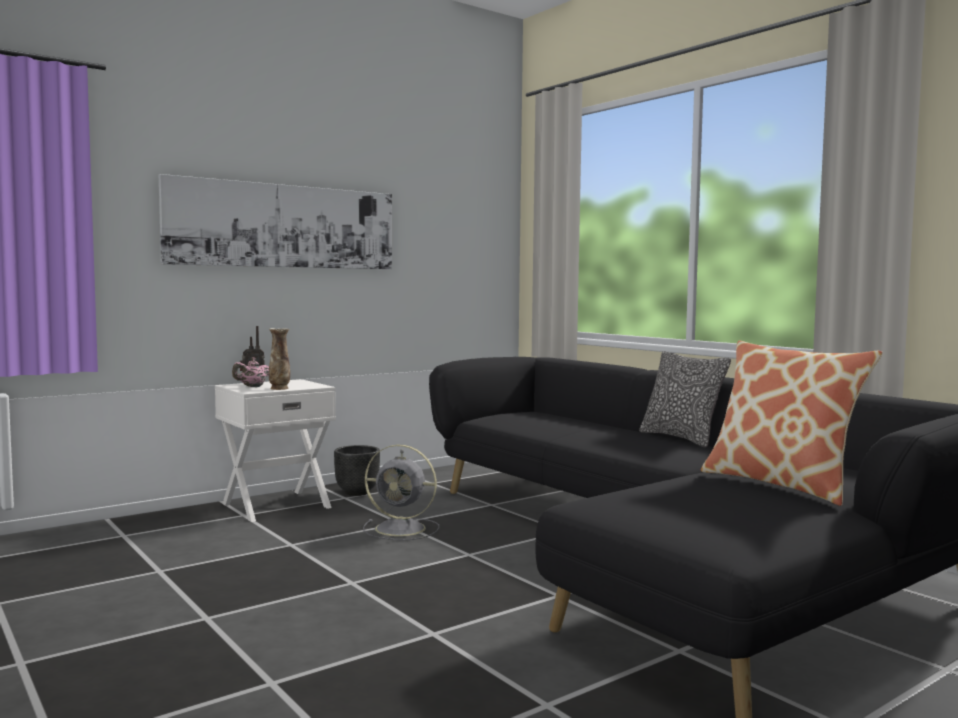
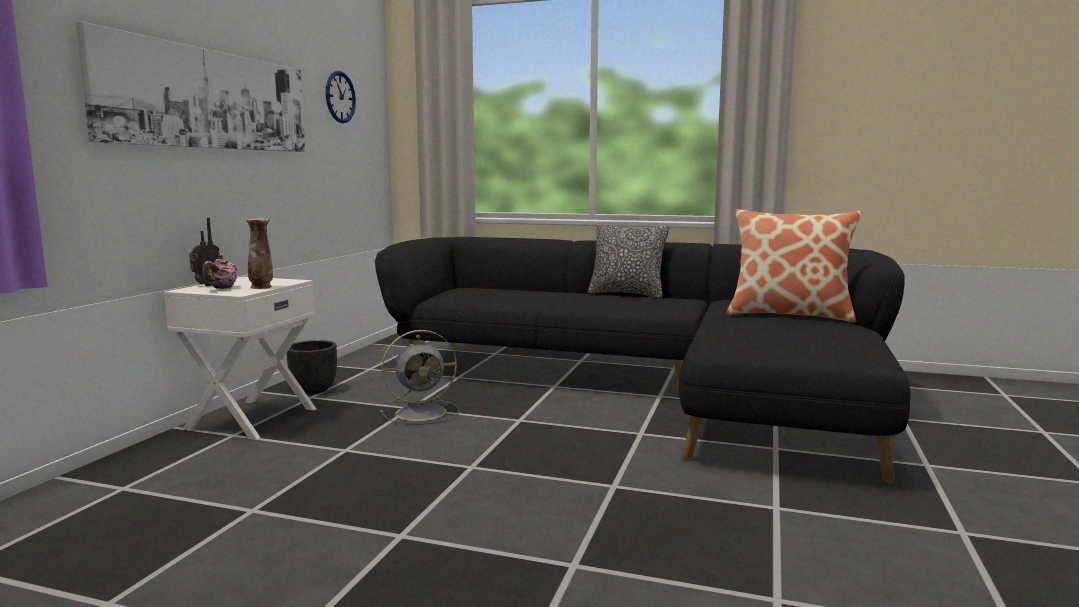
camera: 35 degrees left, 5 degrees up
none -> wall clock [326,71,356,123]

